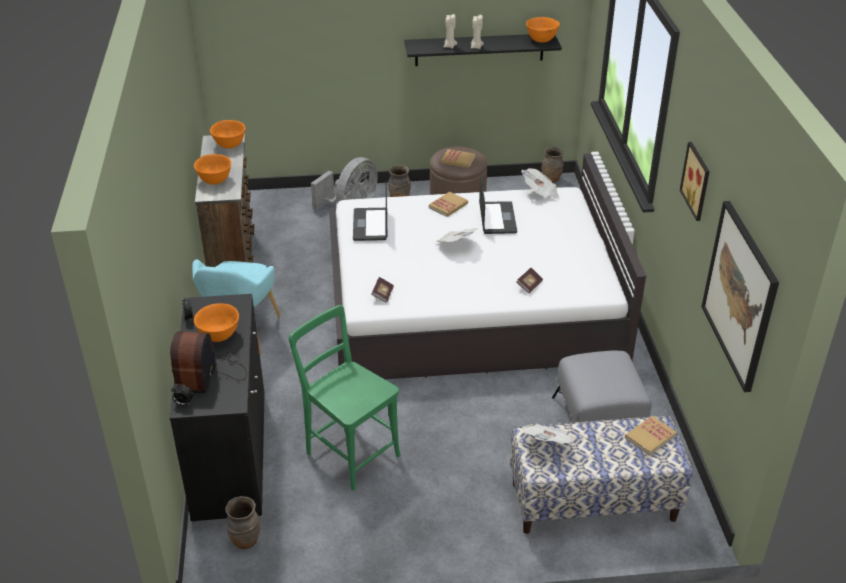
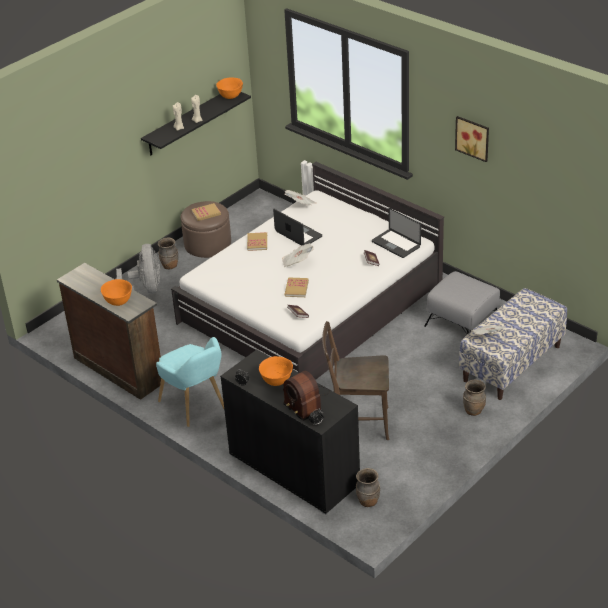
camera: 40 degrees left, 0 degrees up
orange bowl [210,120,245,149] -> none
green chair [289,305,401,491] -> brown chair [322,321,389,440]
laptop [353,181,387,241] -> laptop moved to [372,208,421,258]
brown vase [541,147,564,183] -> brown vase moved to [463,379,486,416]
book [625,416,677,456] -> book moved to [285,278,309,297]
picture [702,201,779,392] -> none

